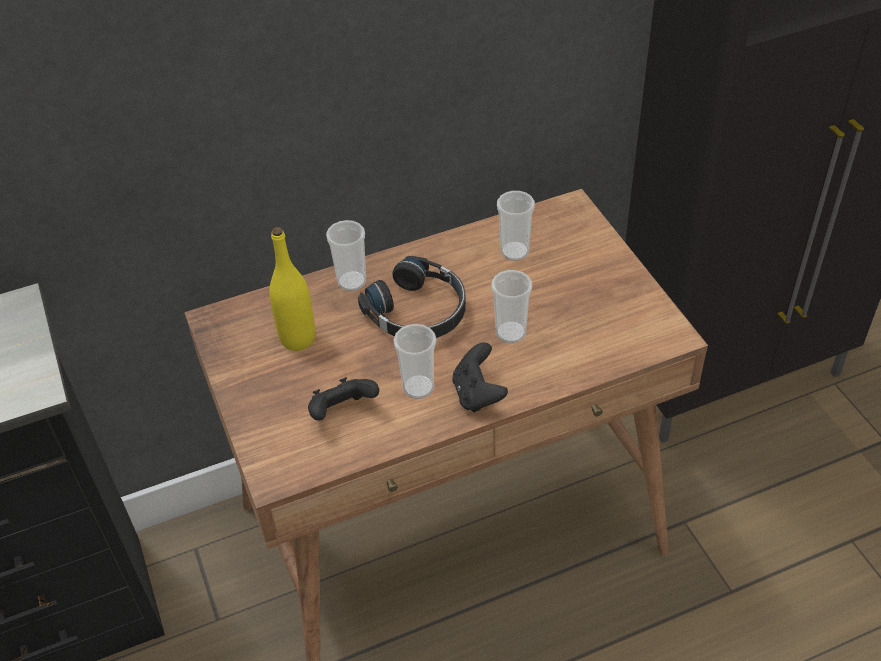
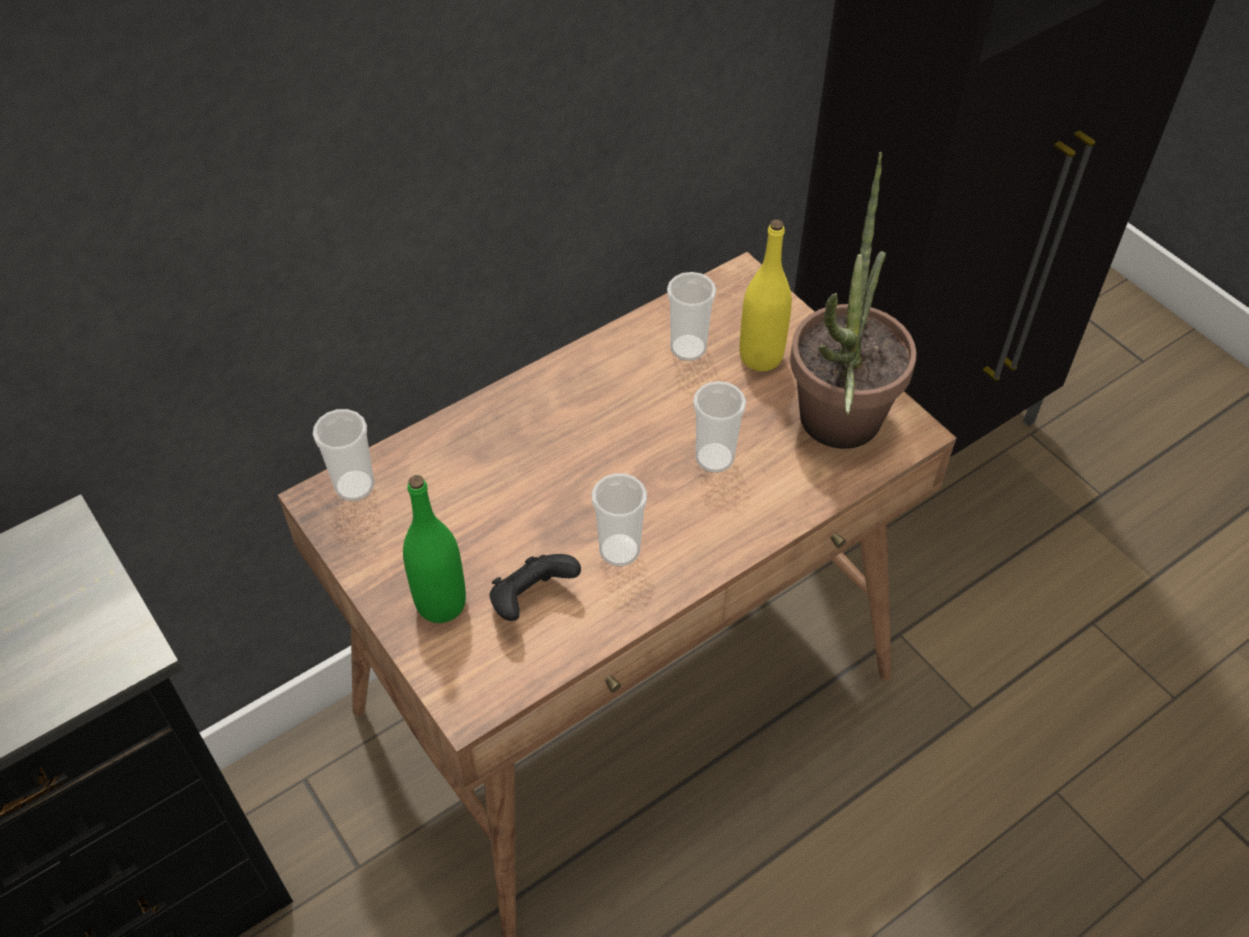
camera: 15 degrees left, 5 degrees up
yellow bottle [269,227,315,351] -> yellow bottle moved to [740,219,792,371]
cup [326,220,366,291] -> cup moved to [313,409,374,501]
black headphones [358,256,466,338] -> none
black game controller [452,342,508,412] -> none
none -> green bottle [403,475,466,623]
none -> potted plant [790,152,917,449]

